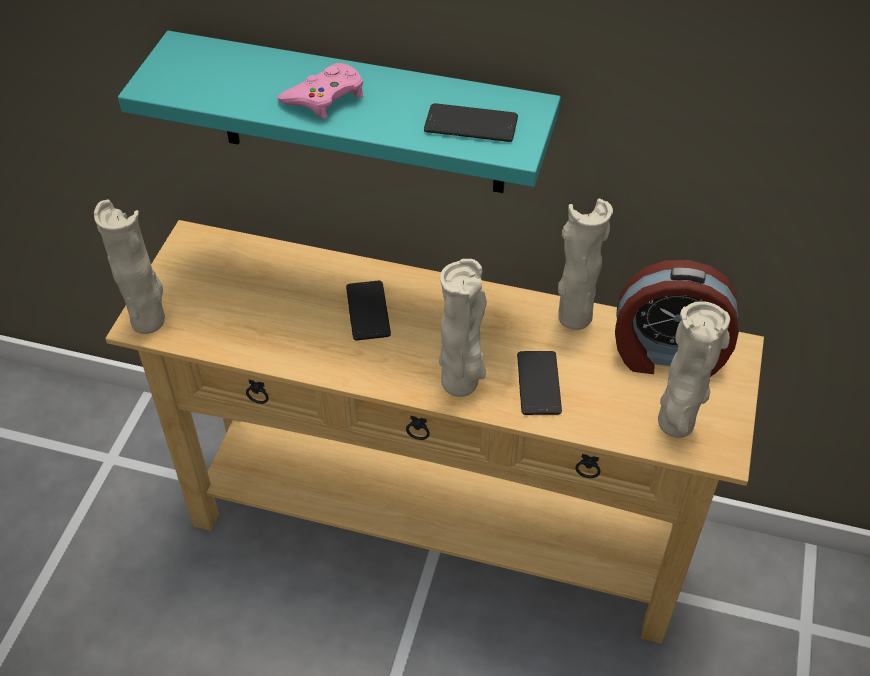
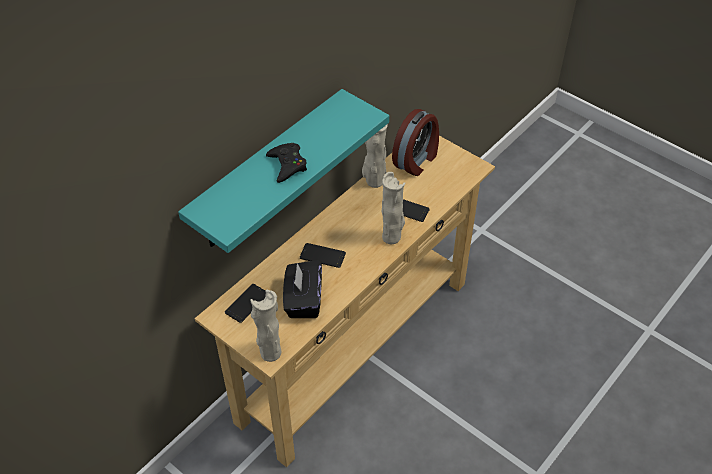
camera: 65 degrees left, 0 degrees up
pink game controller [277,63,363,119] -> black game controller [266,143,307,183]
phone [424,103,518,142] -> phone moved to [225,284,266,323]
beige vase [658,301,730,438] -> none
none -> black tissue box [283,260,322,318]

